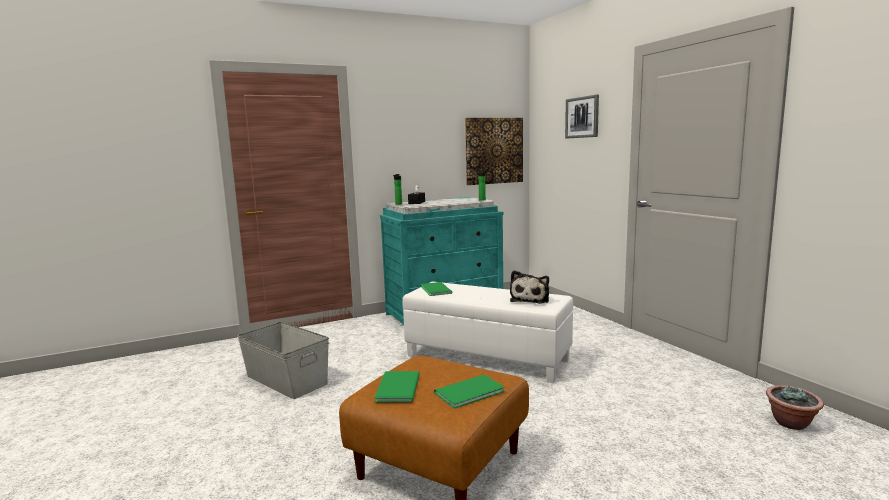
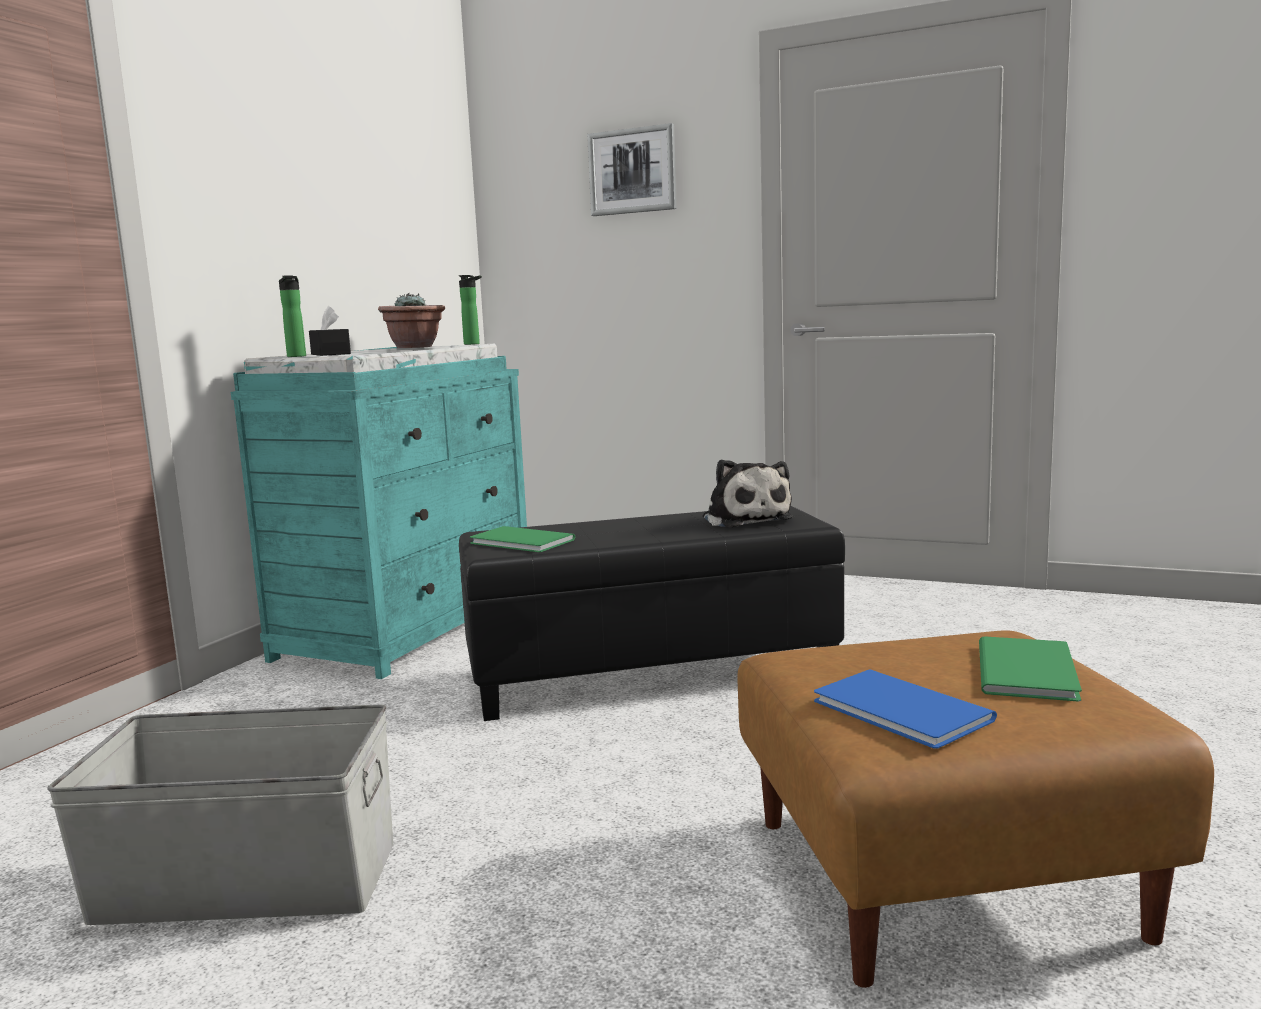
camera: 40 degrees left, 0 degrees up
green book [374,371,420,403] -> blue book [814,669,997,749]
white ottoman [402,282,573,383] -> black ottoman [459,506,845,721]
picture [465,118,523,185] -> none
potted plant [766,385,824,430] -> potted plant moved to [378,293,445,348]

